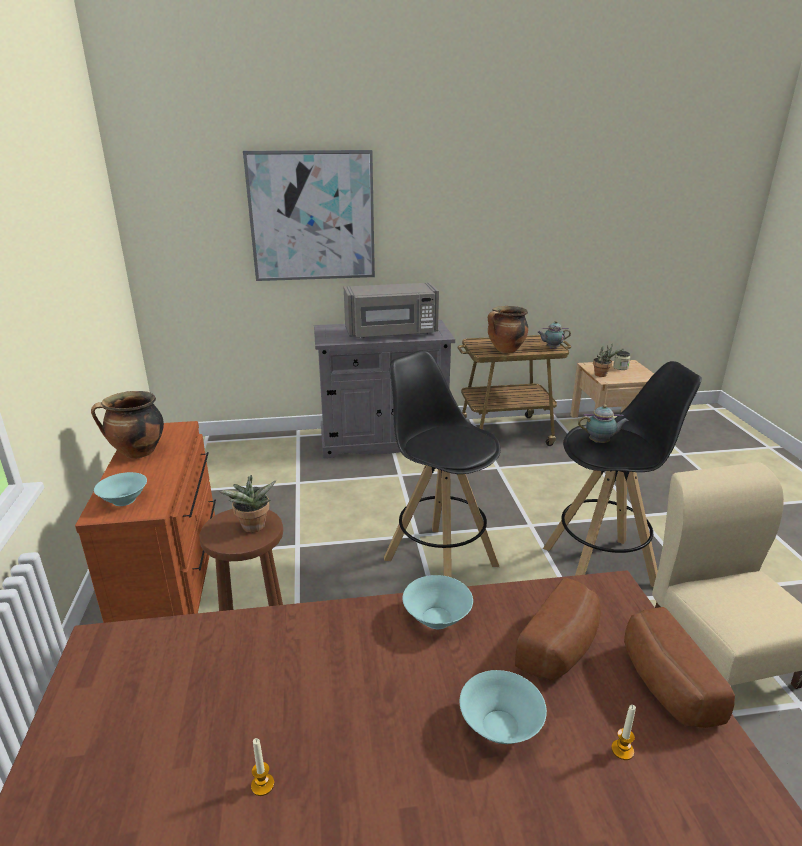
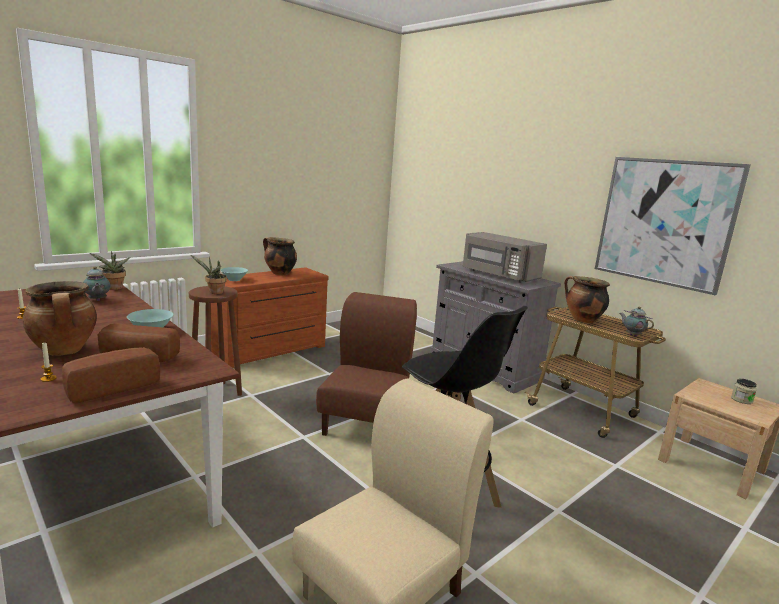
camera: 55 degrees right, 10 degrees down
picture [243,150,375,281] -> picture moved to [595,157,751,295]
black stool [384,350,501,578] -> brown chair [316,292,417,436]
turquoise bowl [460,670,547,744] -> cooking pot [23,281,97,356]
teapot [578,404,629,443] -> teapot moved to [83,266,110,301]
potted plant [593,343,623,377] -> potted plant moved to [90,251,130,290]

